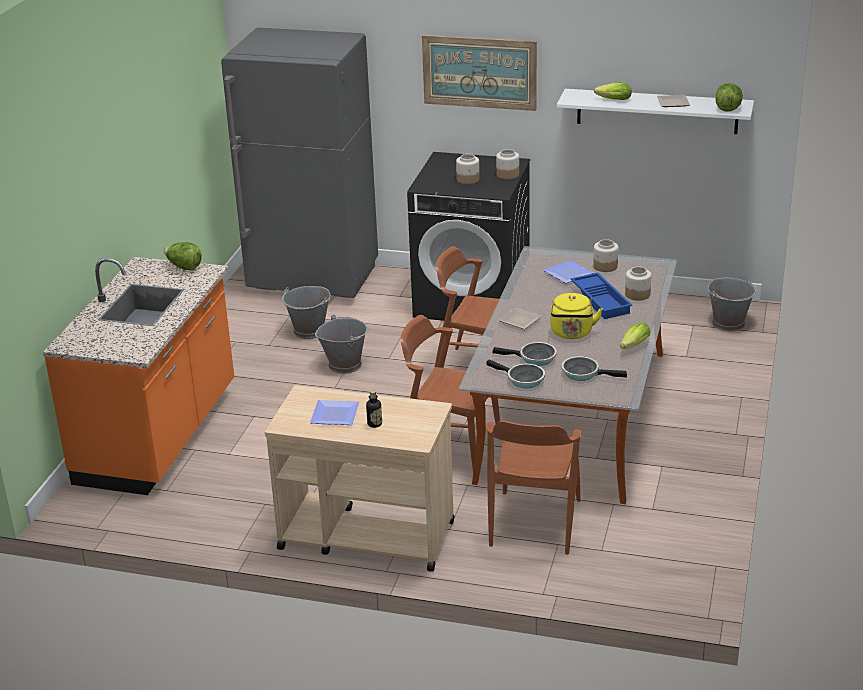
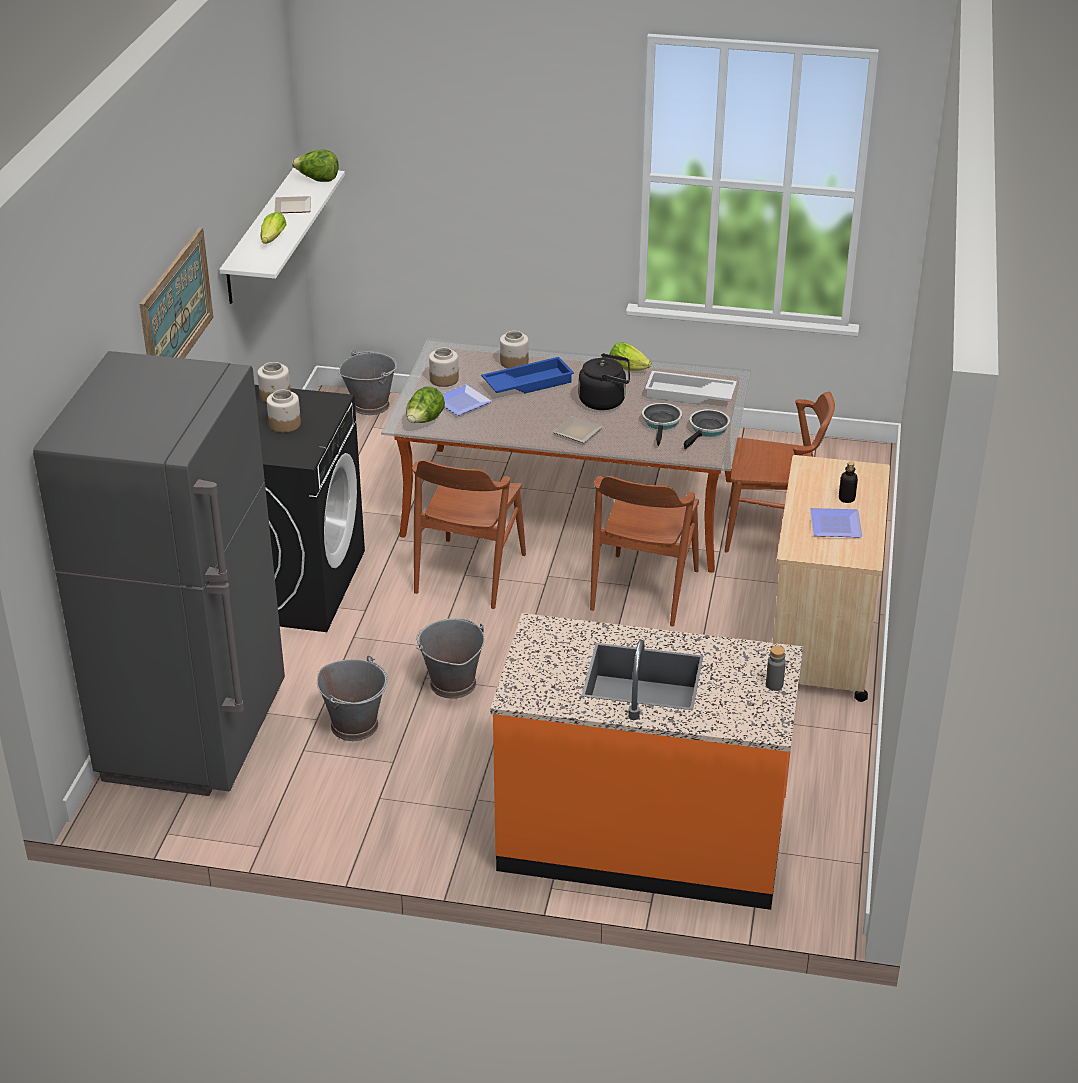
camera: 95 degrees left, 5 degrees up
lettuce [164,242,202,270] -> lettuce moved to [406,387,445,423]
yellow kettle [550,293,603,339] -> black kettle [578,353,630,410]
frying pan [562,356,627,381] -> white tray [645,371,737,404]
none -> grey bottle [766,646,786,691]

